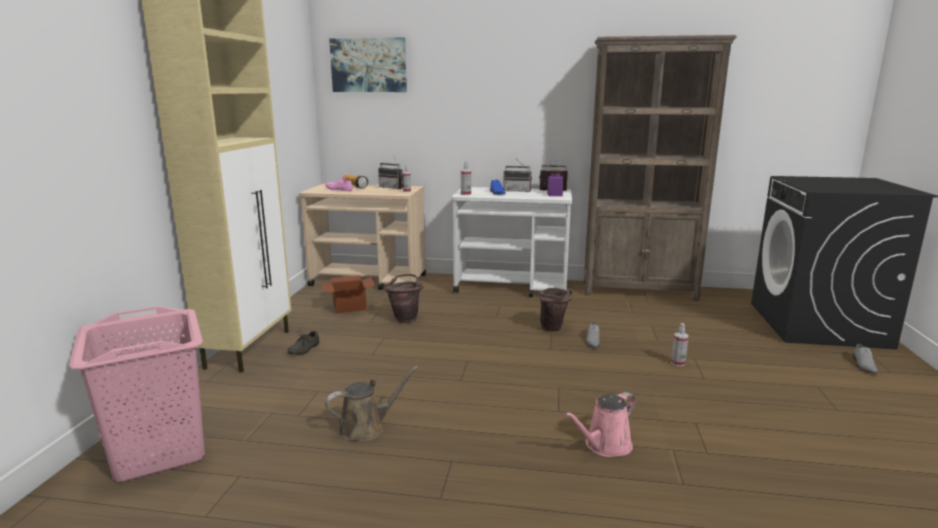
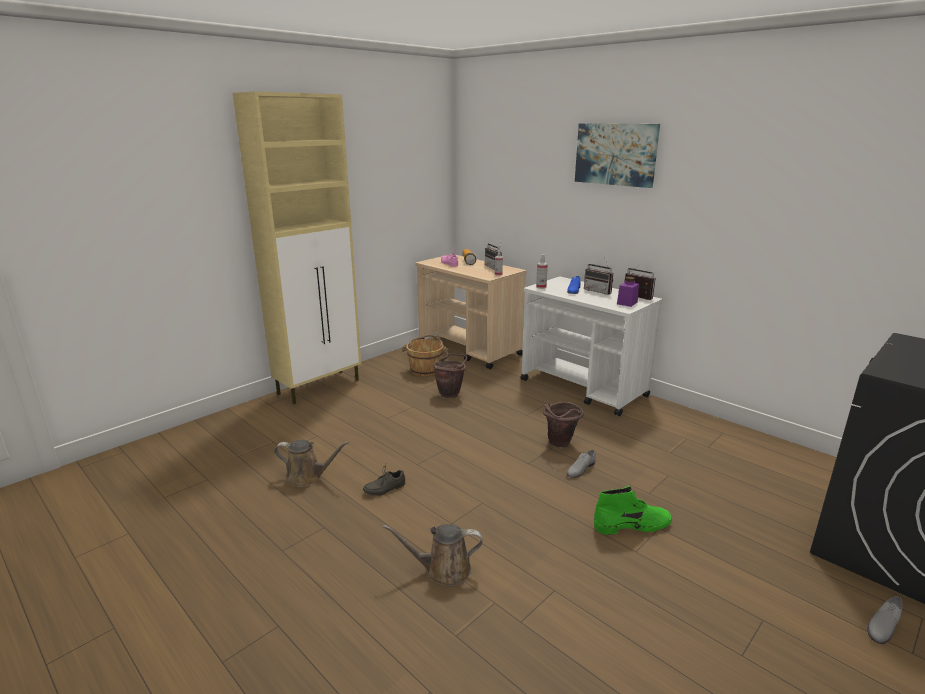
camera: 35 degrees right, 5 degrees up
pink laundry basket [69,306,205,482] -> none
grey shoe [288,327,319,355] -> grey shoe moved to [363,466,405,496]
cardboard box [322,275,375,313] -> brown bucket [402,335,449,376]
picture [329,37,407,92] -> picture moved to [575,123,660,188]
pink watering can [564,392,636,457] -> brown watering can [383,524,483,586]
brown bookcase [584,35,737,301] -> none
spray bottle [671,323,689,367] -> green boot [594,485,672,535]

